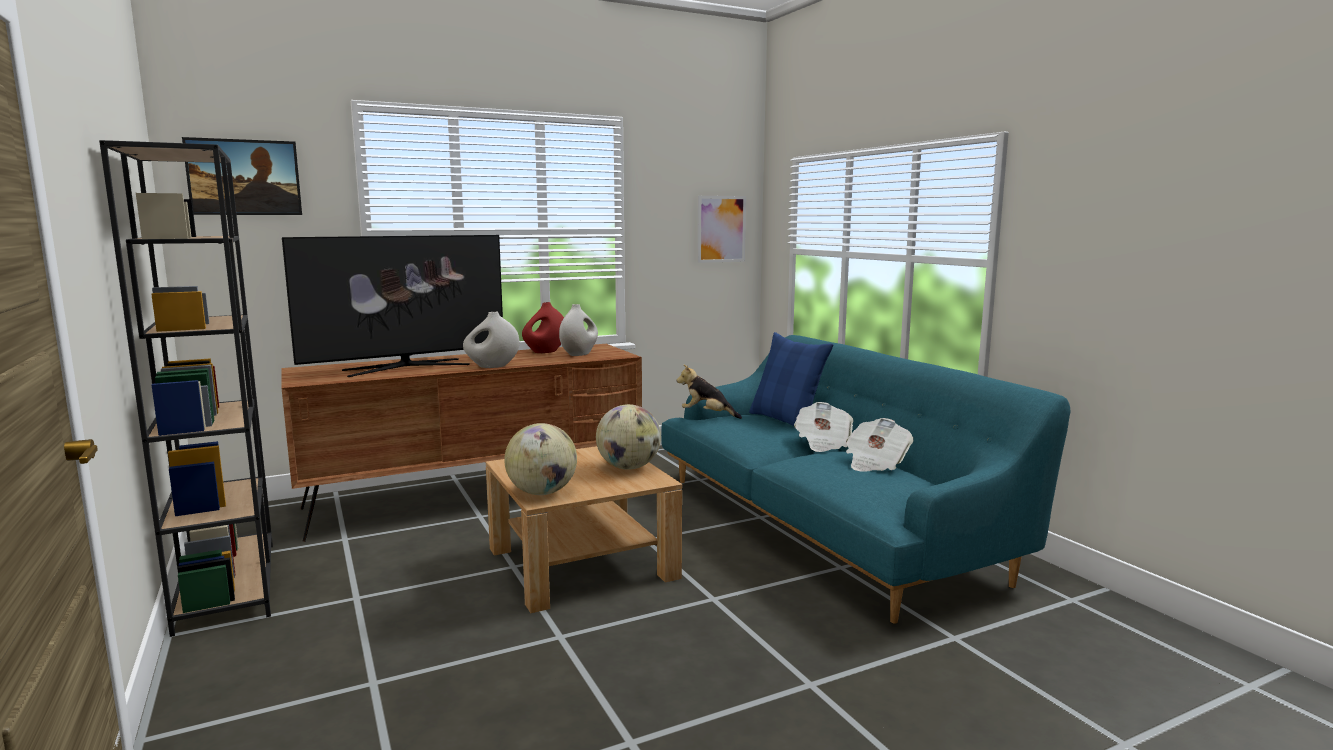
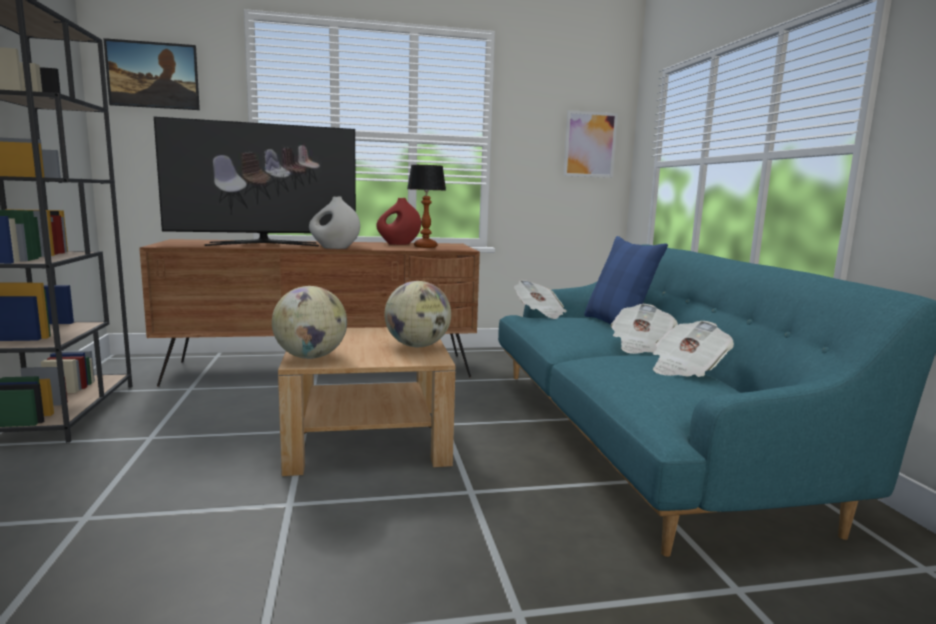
camera: 15 degrees right, 0 degrees up
white vase [559,304,598,356] -> table lamp [407,165,446,248]
plush toy [676,365,742,419] -> newspaper [514,280,567,319]

